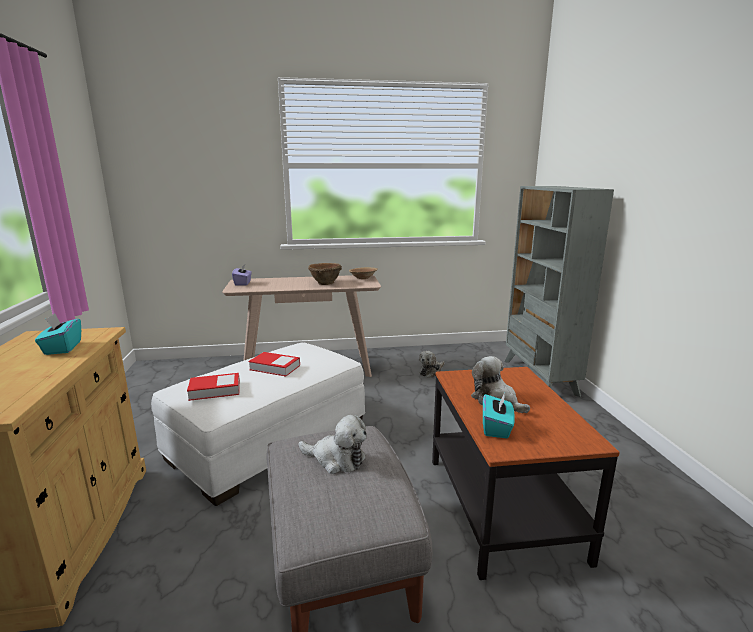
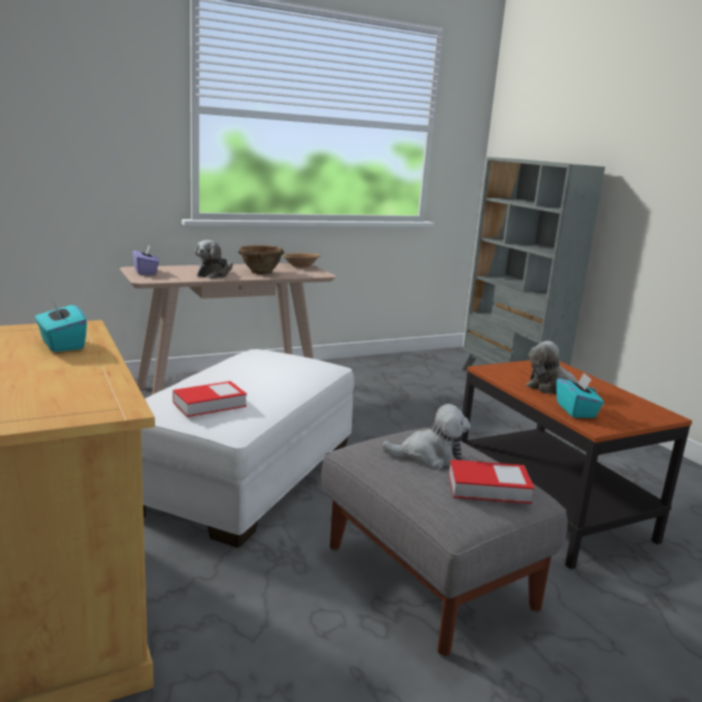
camera: 20 degrees left, 0 degrees up
book [248,352,300,376] -> book moved to [449,459,535,504]
plush toy [419,351,444,378] -> plush toy moved to [195,240,233,279]

